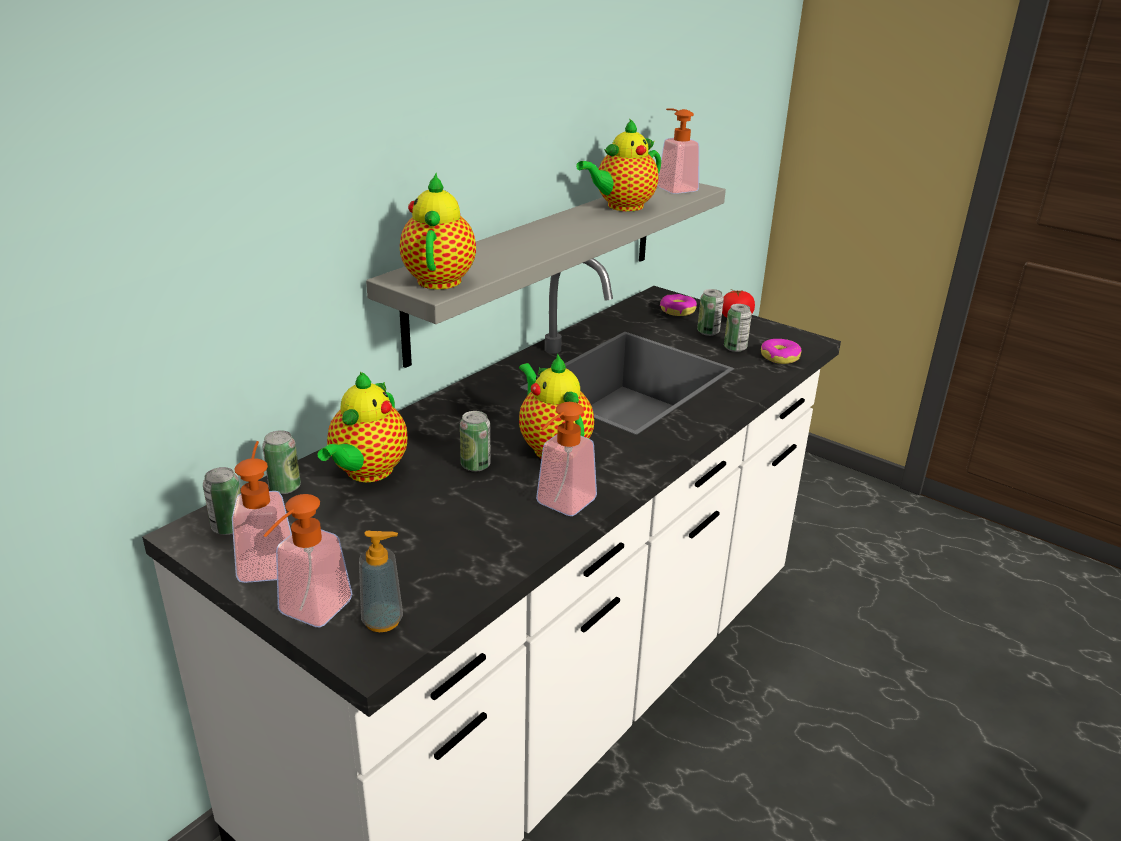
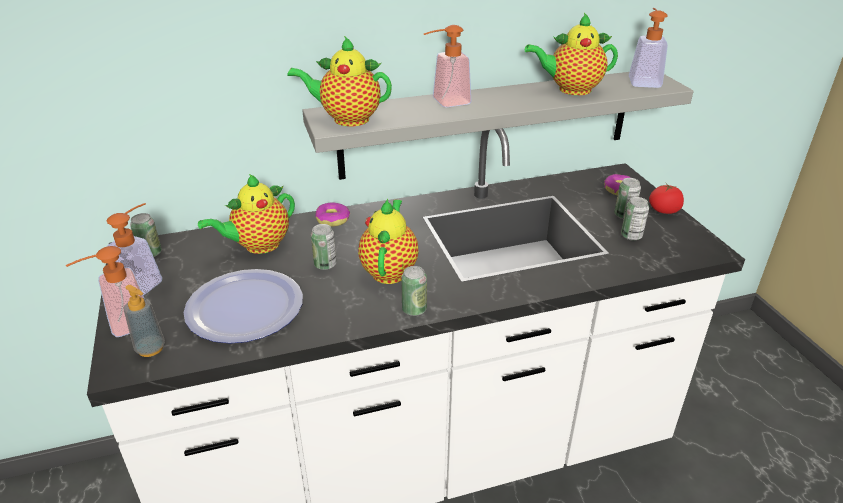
camera: 35 degrees right, 5 degrees up
can [262,430,301,494] -> can moved to [401,266,427,316]
teapot [400,173,476,289] -> teapot turned 120 degrees counterclockwise [287,36,392,126]
soap dispenser [536,402,597,516] -> soap dispenser moved to [424,25,471,107]
donut [761,339,802,364] -> donut moved to [315,203,350,227]
none -> plate [183,269,303,344]

